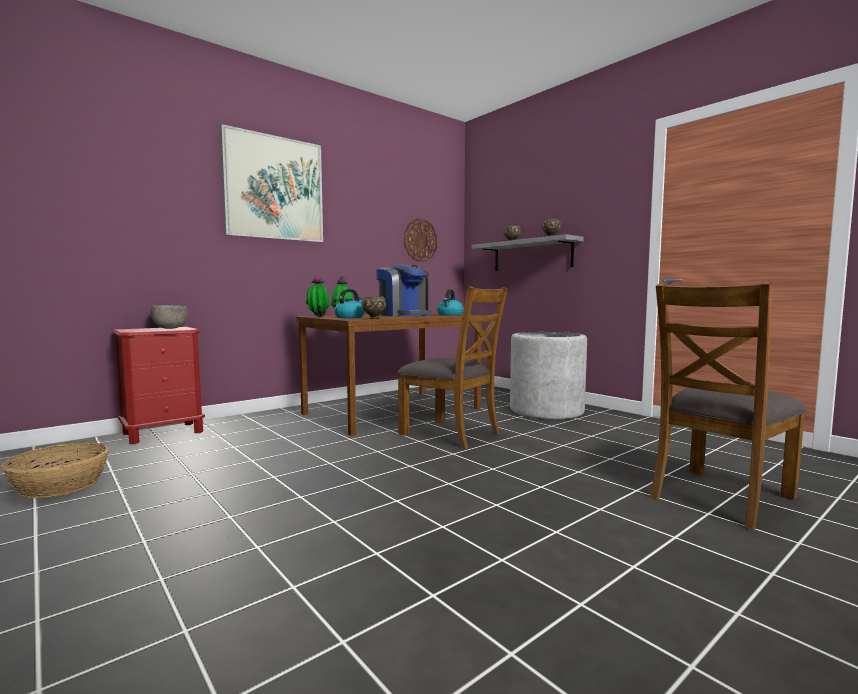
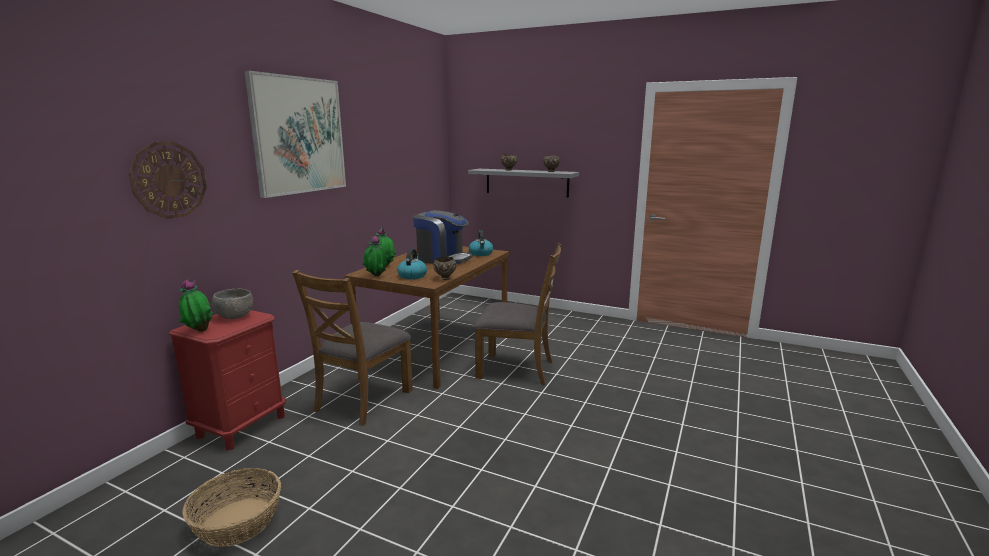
camera: 25 degrees left, 10 degrees up
wall clock [404,219,437,262] -> wall clock moved to [129,142,207,219]
grey planter [510,332,587,419] -> none
brown chair [650,282,808,531] -> brown chair moved to [293,270,413,426]
none -> potted plant [179,279,213,332]

